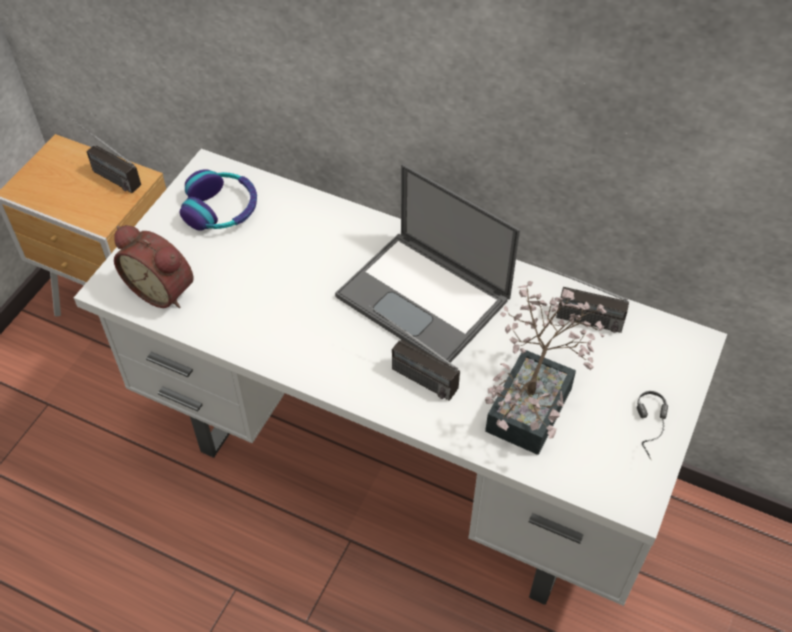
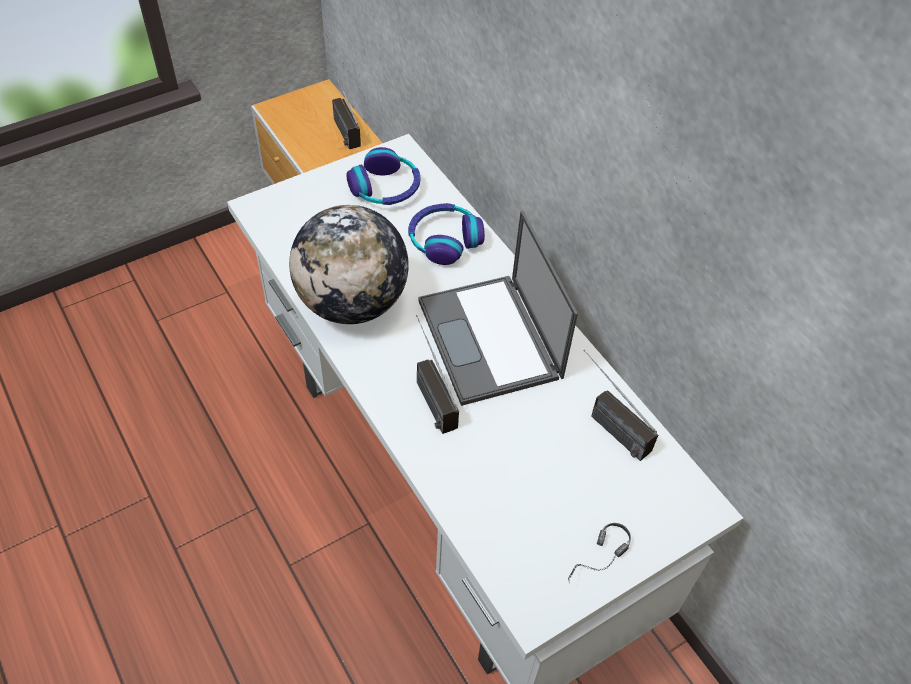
camera: 30 degrees right, 0 degrees up
alarm clock [114,225,193,308] -> none
potted plant [485,281,606,455] -> none
none -> globe [289,205,409,324]
none -> headphones [408,203,485,265]

